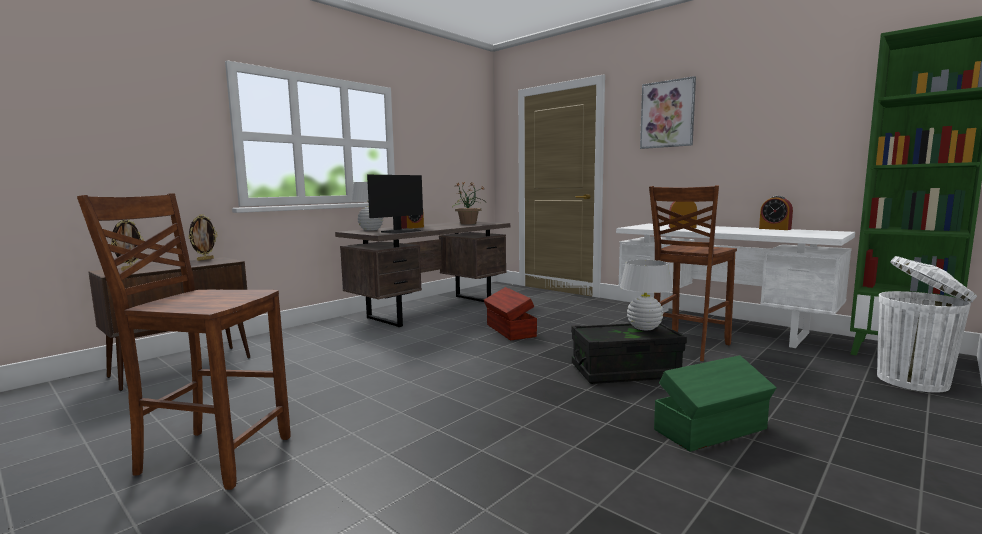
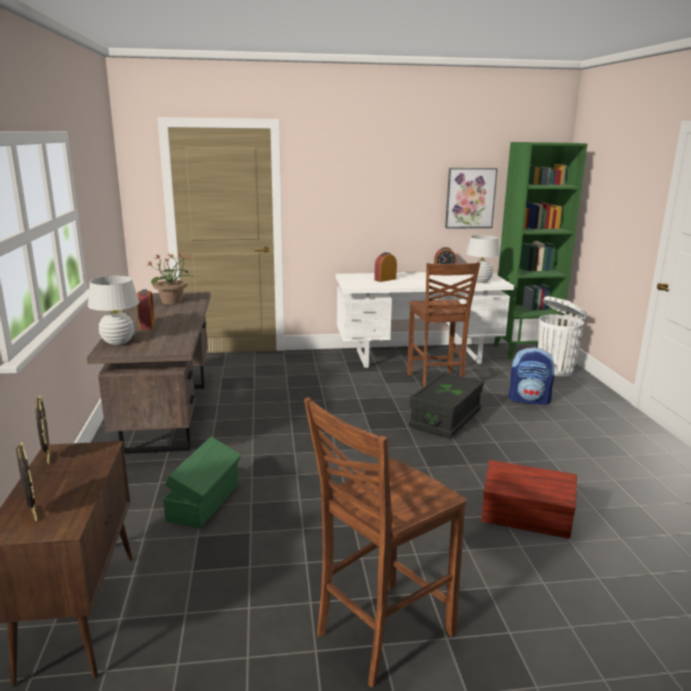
camera: 50 degrees left, 10 degrees up
monitor [367,175,423,234] -> none
brown storage box [484,287,537,340] -> brown storage box moved to [481,460,577,539]
white table lamp [620,260,673,330] -> white table lamp moved to [466,235,500,283]
picture [640,76,696,149] -> picture moved to [445,168,498,229]
green storage box [654,355,776,452] -> green storage box moved to [163,437,241,528]
none -> backpack [508,347,556,405]

